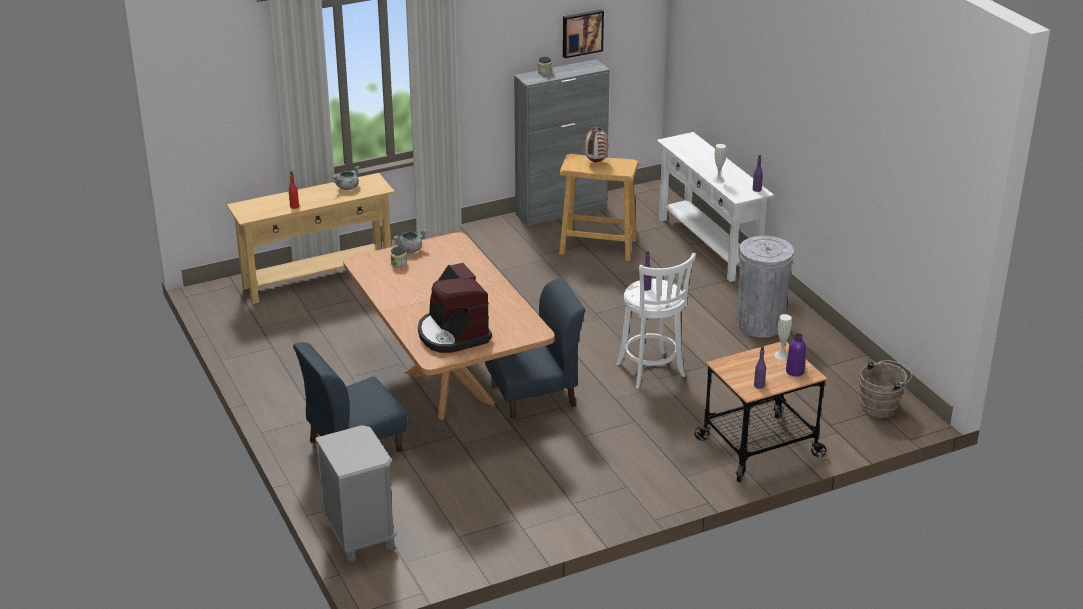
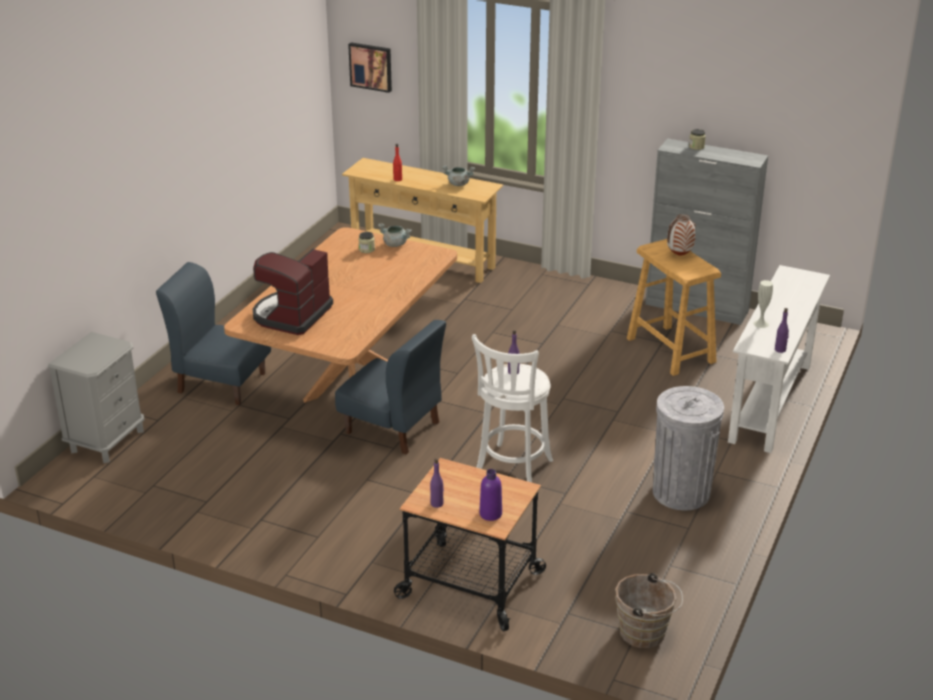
camera: 50 degrees right, 0 degrees up
picture [563,9,604,58] -> picture moved to [348,42,392,93]
white vase [774,314,792,360] -> none

